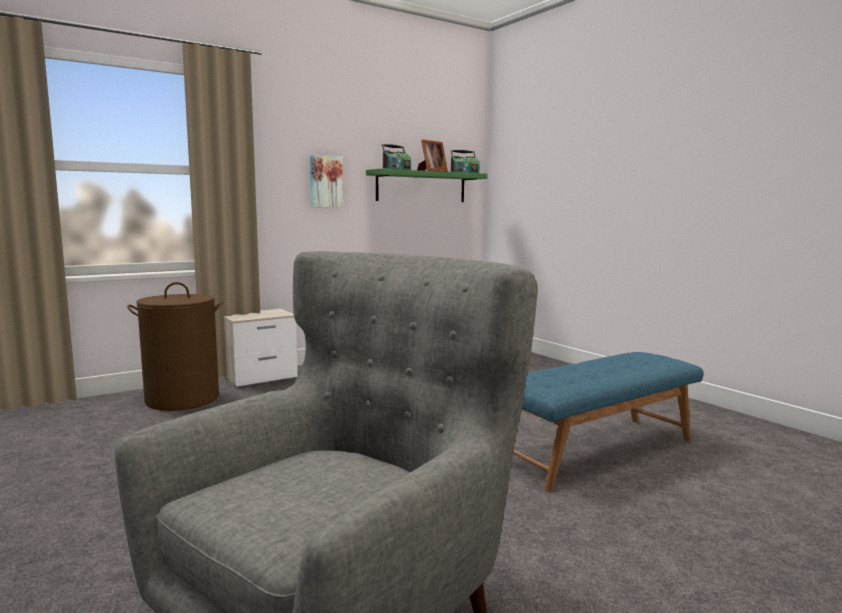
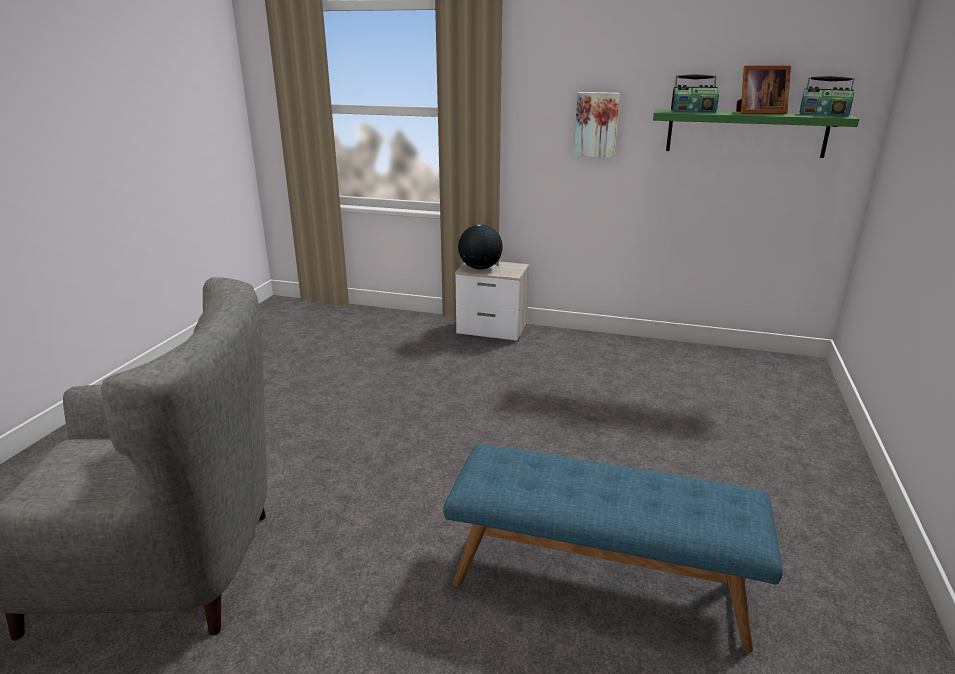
camera: 50 degrees right, 15 degrees up
brown laundry basket [127,282,224,411] -> none
none -> globe [458,224,503,269]

